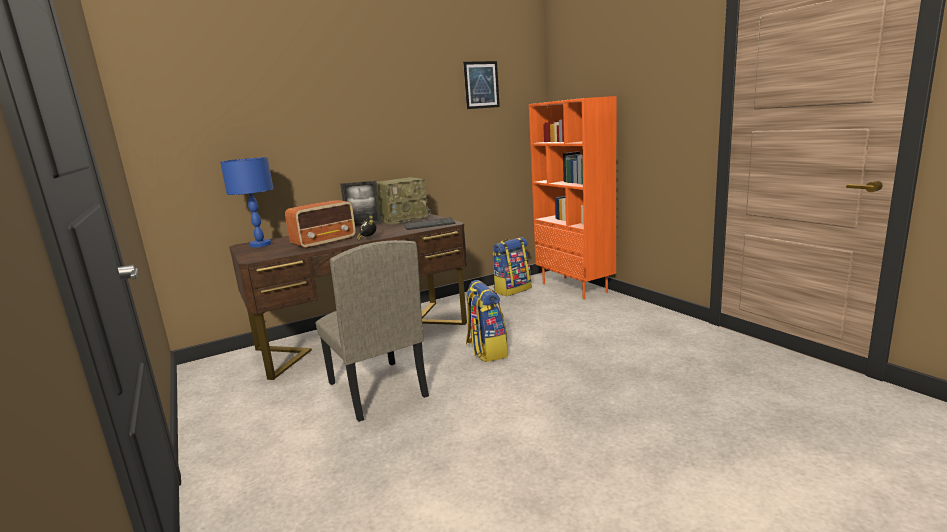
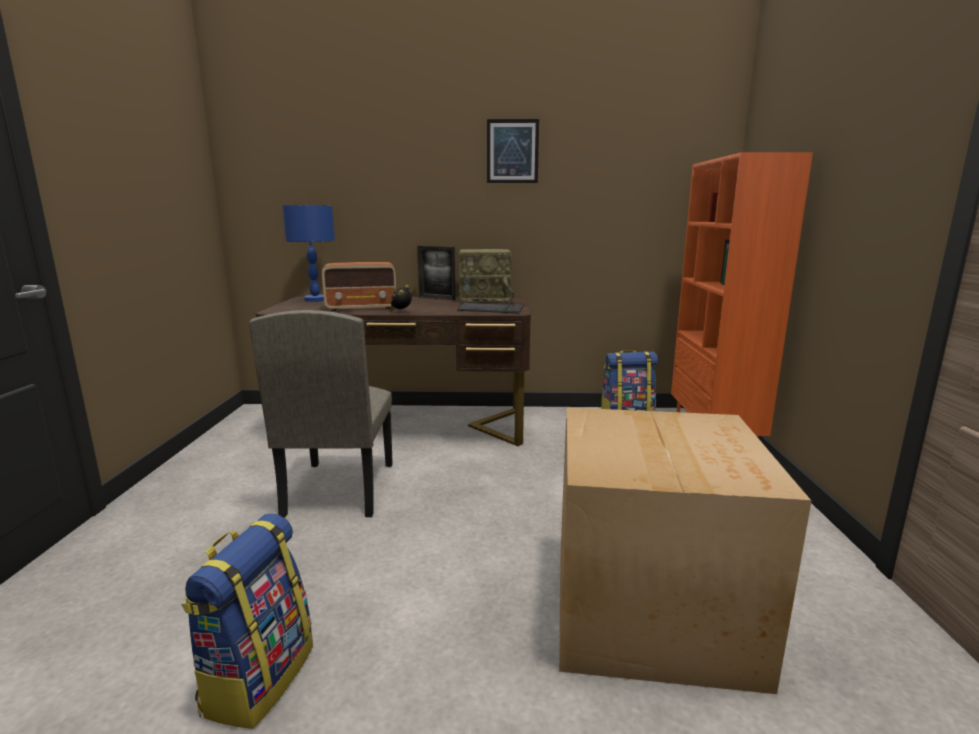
camera: 30 degrees right, 0 degrees up
picture [463,61,500,109] -> picture moved to [487,119,539,183]
backpack [466,280,508,362] -> backpack moved to [182,513,313,729]
none -> cardboard box [559,407,811,694]

